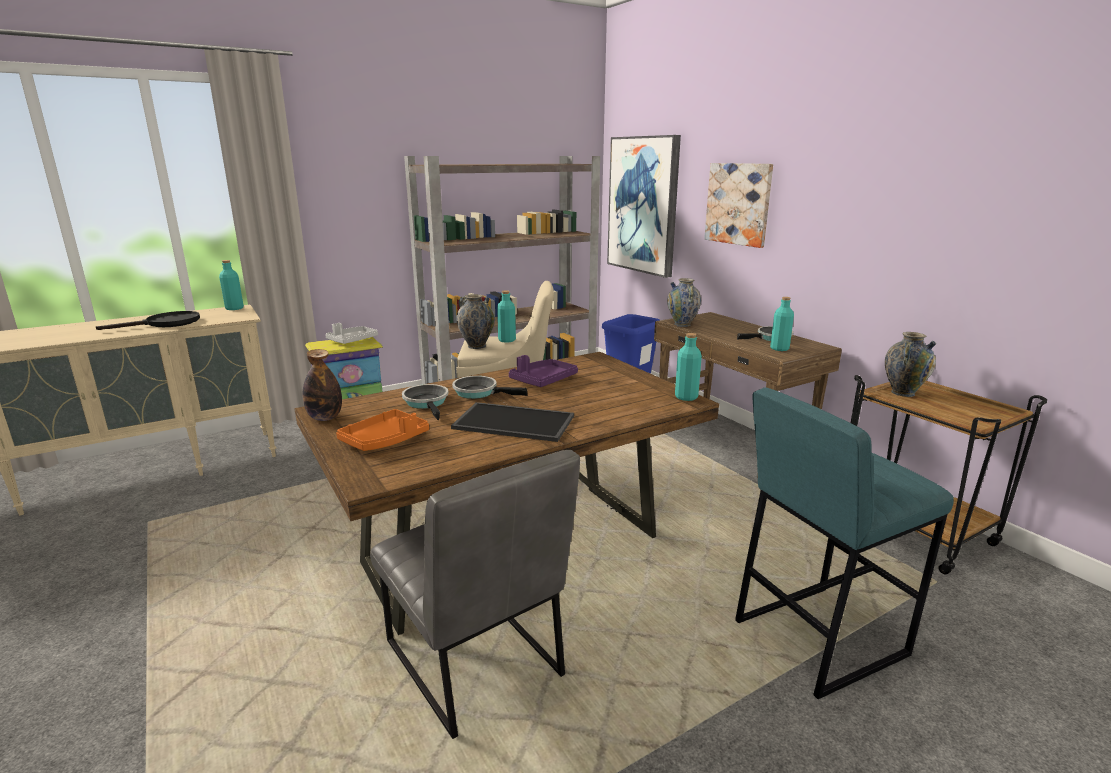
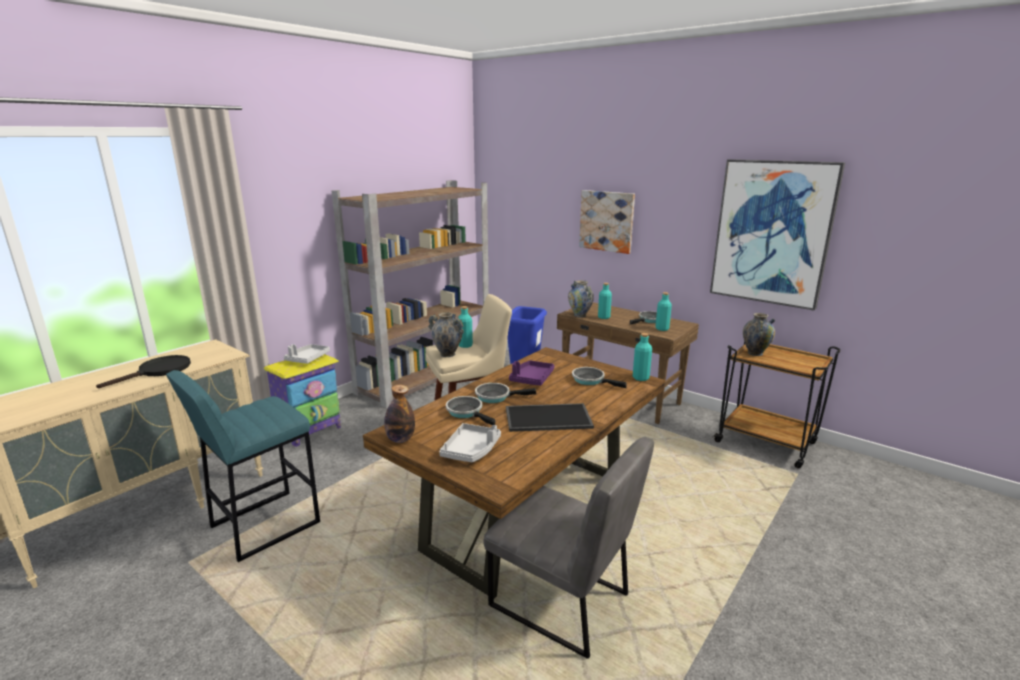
camera: 20 degrees left, 0 degrees up
turquoise bottle [219,260,244,310] -> turquoise bottle moved to [598,283,612,319]
orange tray [336,409,429,451] -> grey tray [439,423,501,462]
picture [607,135,681,278] -> picture moved to [710,159,845,311]
turquoise stool [735,387,954,699] -> turquoise stool moved to [166,370,320,562]
none -> frying pan [572,367,627,388]

